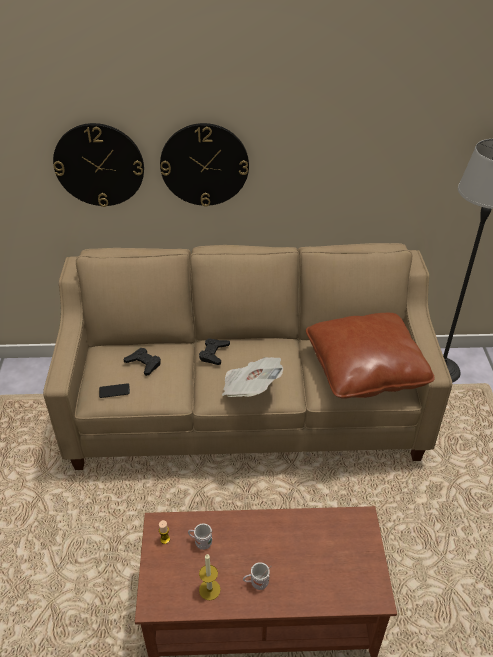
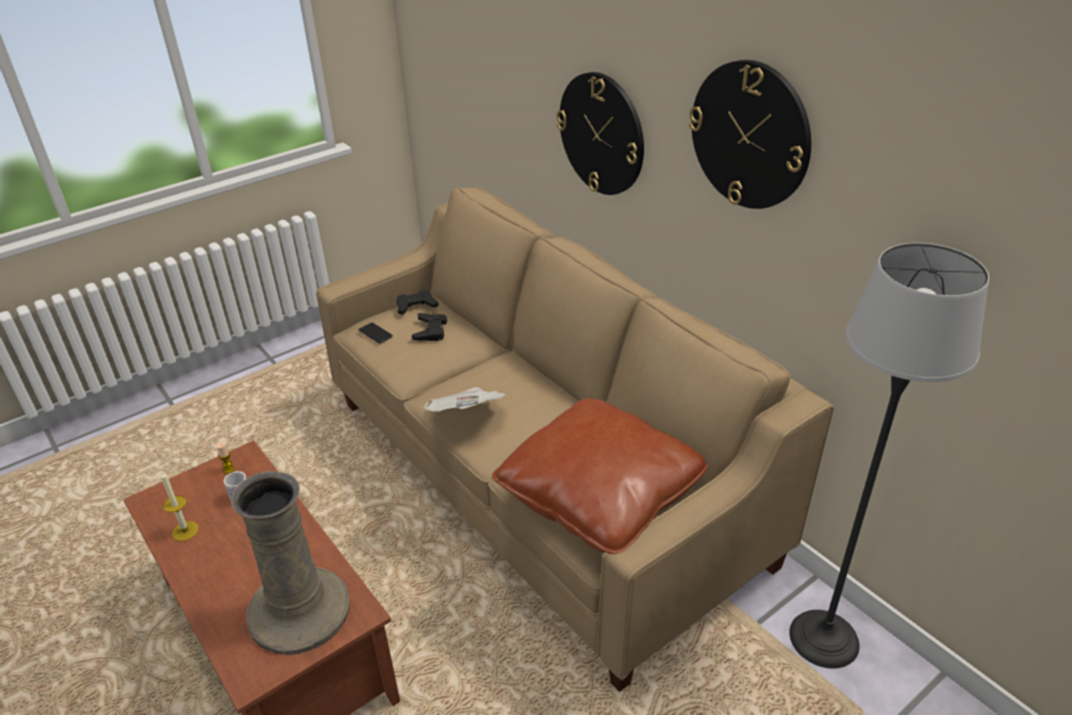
camera: 55 degrees right, 5 degrees down
wall clock [53,123,144,207] -> wall clock moved to [689,60,811,209]
black game controller [199,338,230,365] -> black game controller moved to [396,290,438,315]
white mug [243,562,271,590] -> none
none -> beige vase [231,471,350,655]

